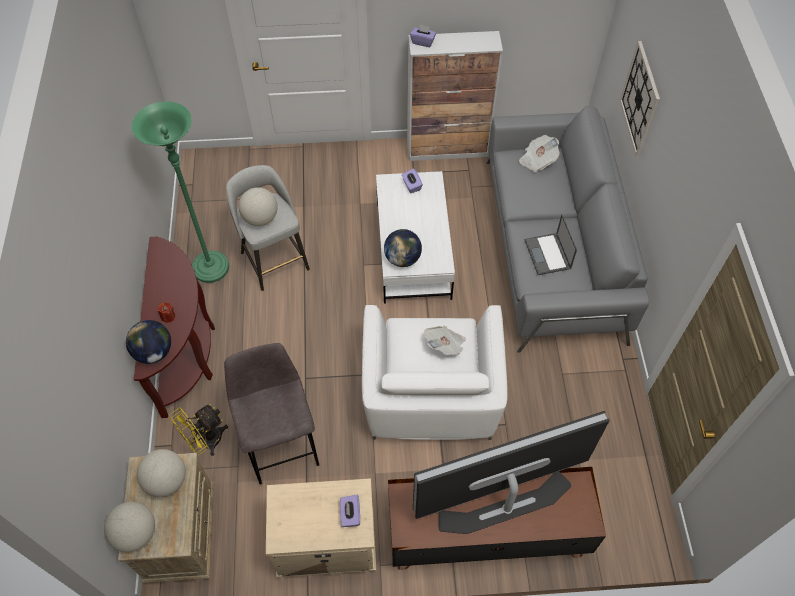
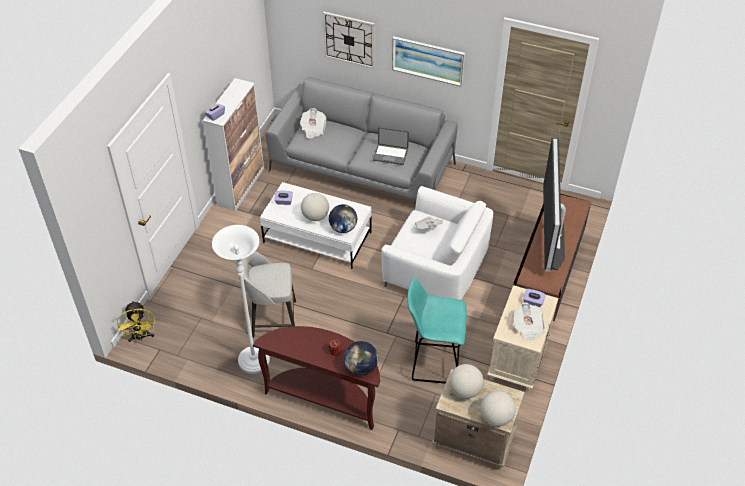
camera: 65 degrees left, 10 degrees down
green floor lamp [132,101,229,283] -> white floor lamp [212,225,270,374]
yellow fan [169,404,228,456] -> yellow fan moved to [117,301,155,342]
grey stool [224,343,320,485] -> turquoise stool [407,278,467,384]
globe [239,187,278,226] -> globe moved to [301,193,329,221]
none -> picture [392,37,465,86]
none -> newspaper [514,302,545,342]

